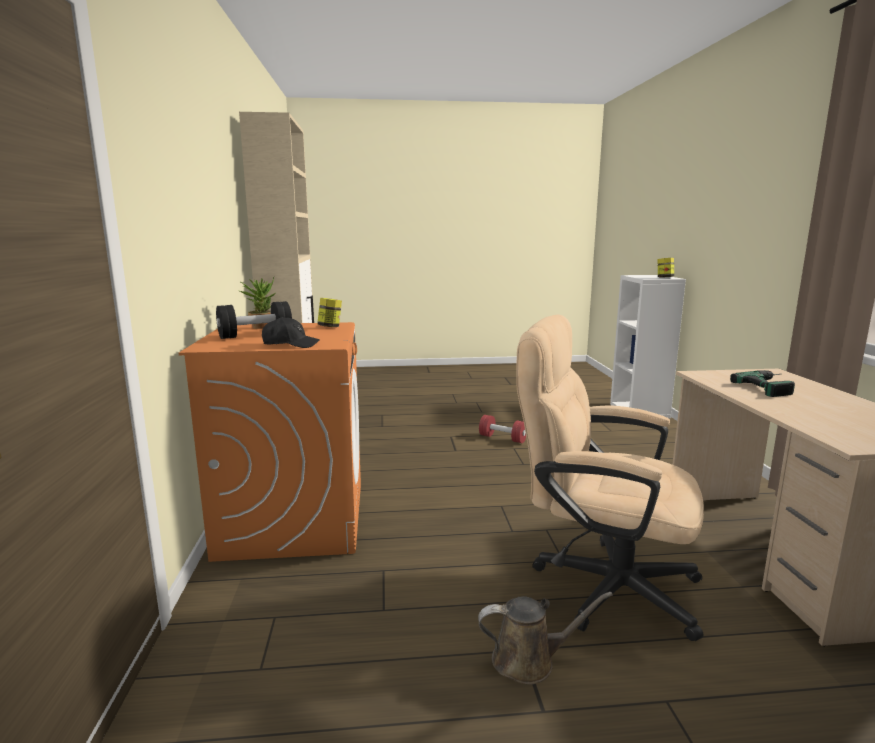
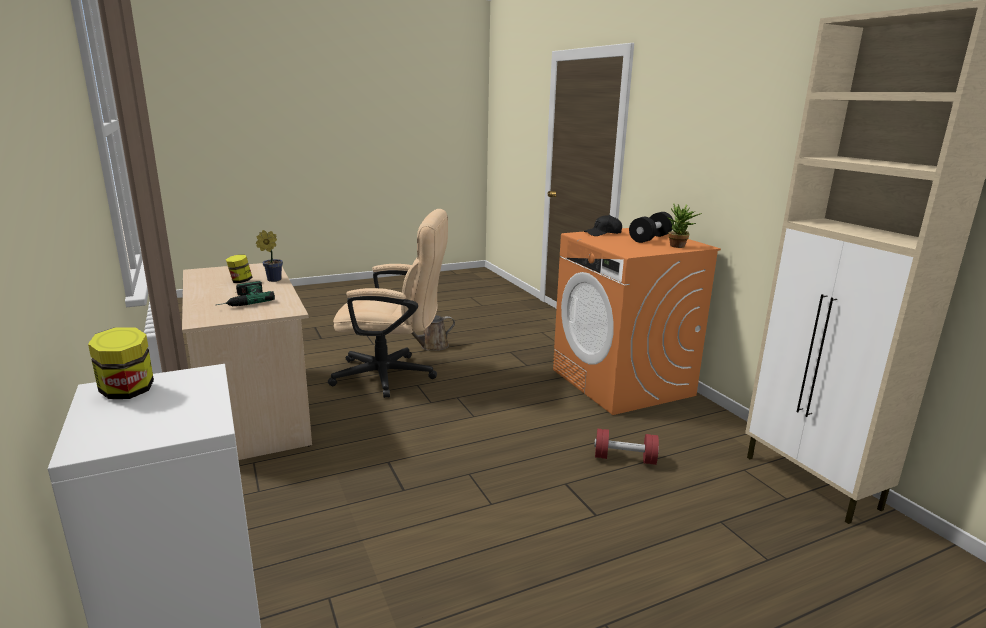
camera: 160 degrees right, 5 degrees up
jar [317,298,342,327] -> jar moved to [226,254,253,283]
red dumbbell [479,415,526,443] -> red dumbbell moved to [594,429,659,465]
none -> potted plant [256,230,283,282]

